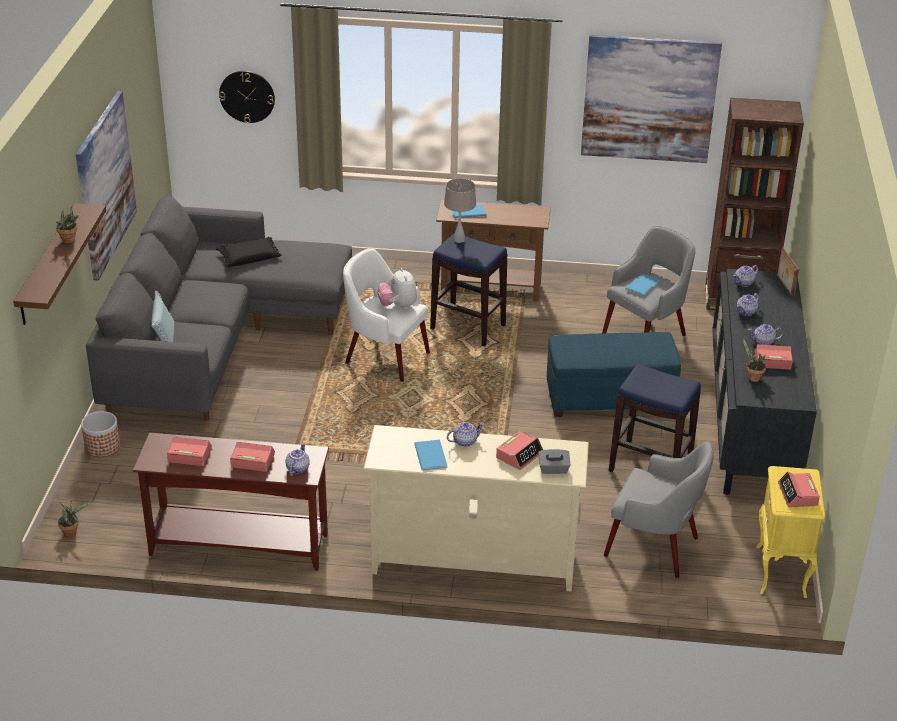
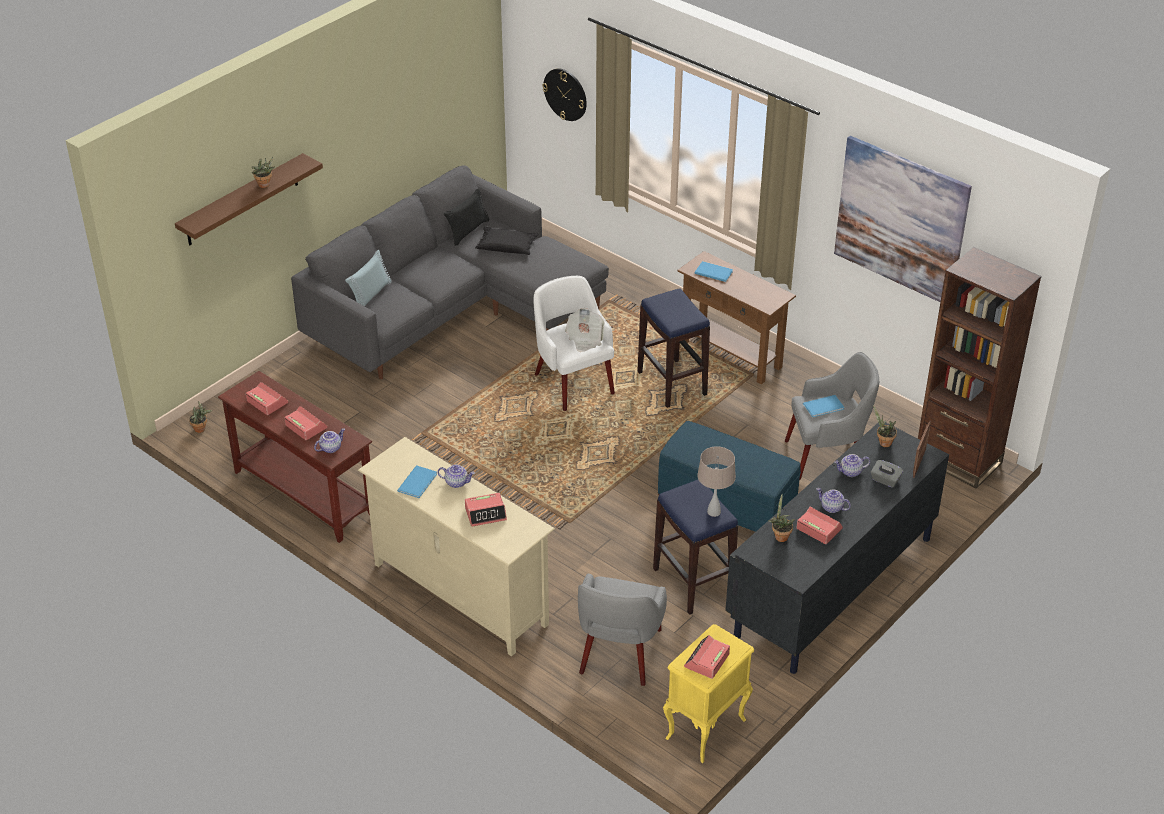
camera: 35 degrees right, 5 degrees up
picture [76,91,137,281] -> none
planter [81,411,120,457] -> none
plush toy [378,268,417,309] -> newspaper [565,308,605,352]
beige table lamp [444,178,476,243] -> beige table lamp moved to [697,446,736,517]
grey tissue box [538,449,570,474] -> grey tissue box moved to [871,460,903,488]
grey armchair [604,441,714,578] -> grey armchair turned 45 degrees clockwise [578,573,667,686]
teapot [733,265,758,287] -> potted plant [873,405,897,447]
none -> black pillow [444,188,489,246]

